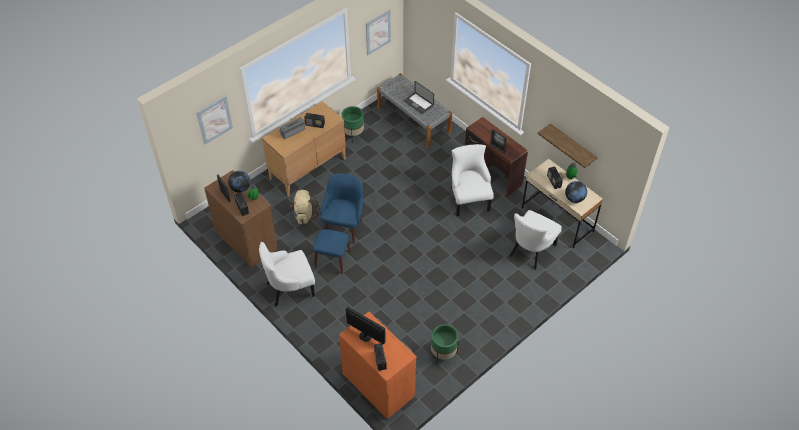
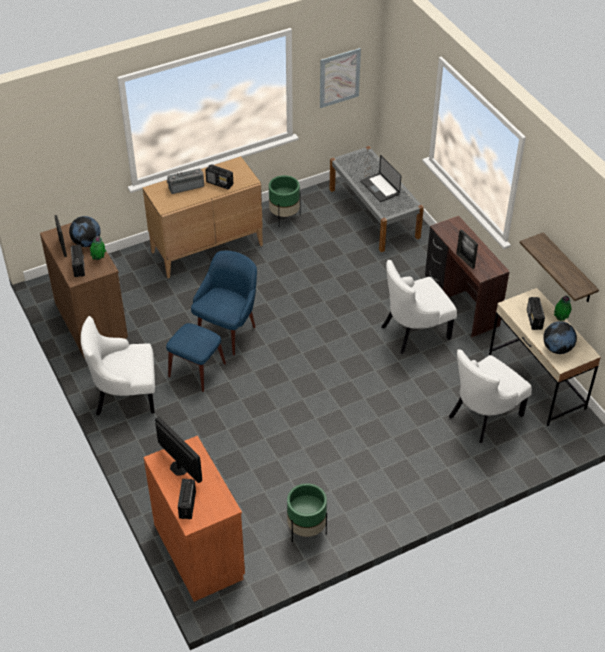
camera: 15 degrees right, 5 degrees down
picture [196,96,233,145] -> none
beige backpack [290,190,319,224] -> none
white chair [451,144,494,216] -> white chair turned 120 degrees counterclockwise [382,260,457,354]

